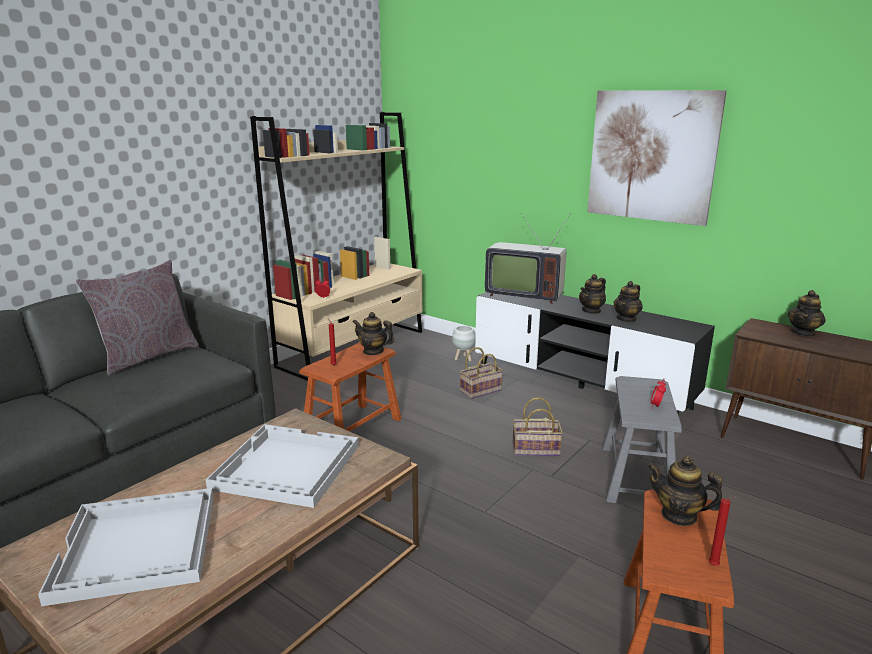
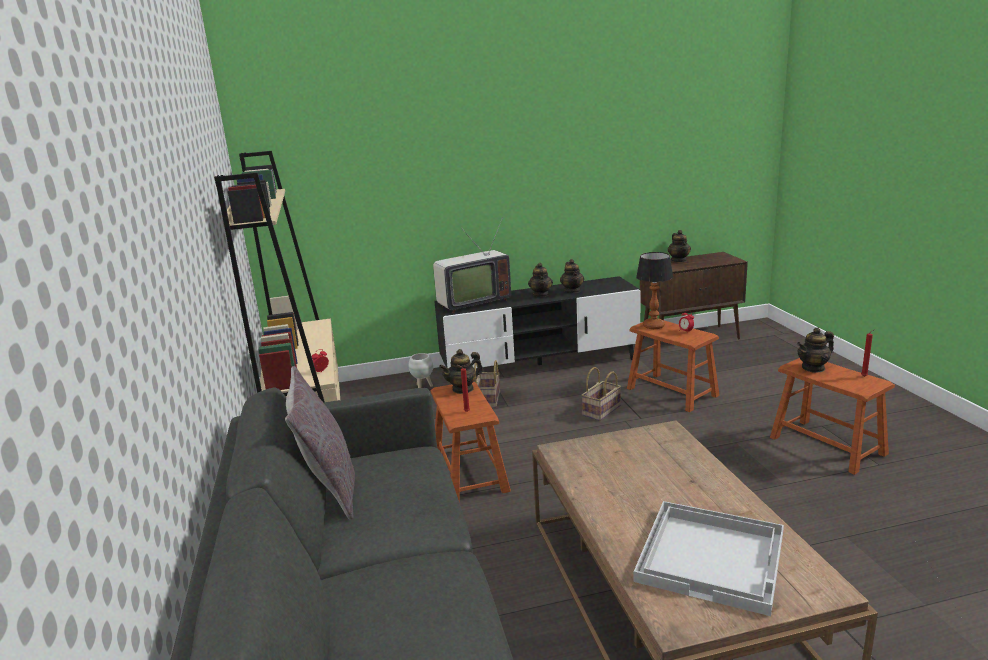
camera: 50 degrees left, 0 degrees up
white tray [206,424,359,508] -> none
picture [587,90,727,226] -> none
grey stool [602,376,682,503] -> brown stool [627,320,720,412]
none -> table lamp [636,252,673,329]

